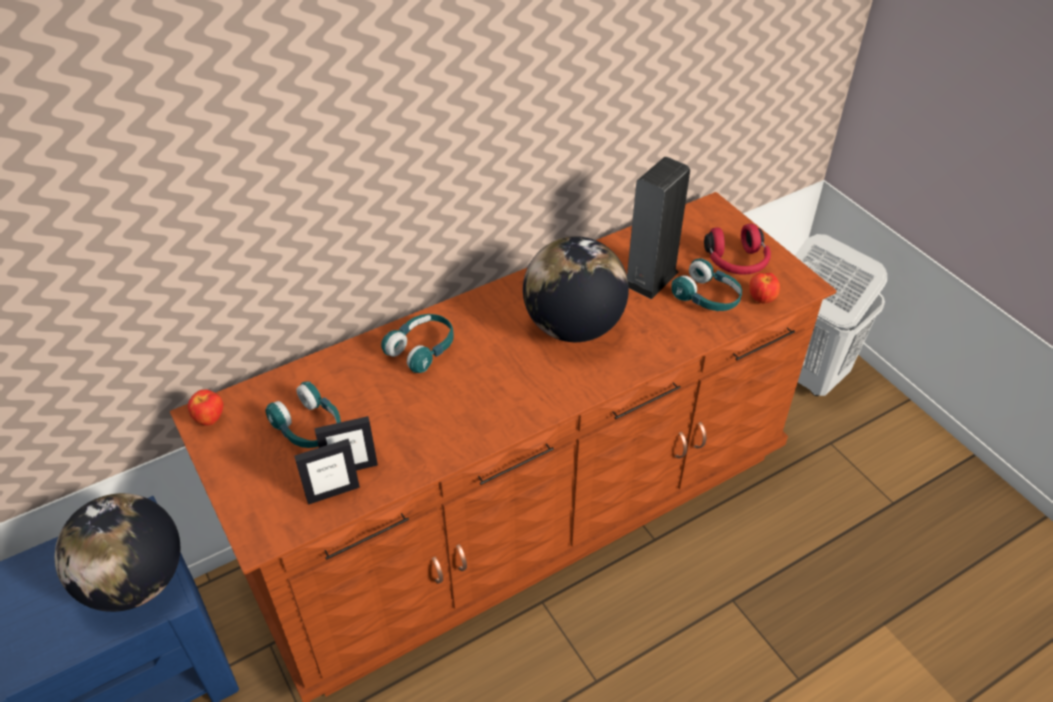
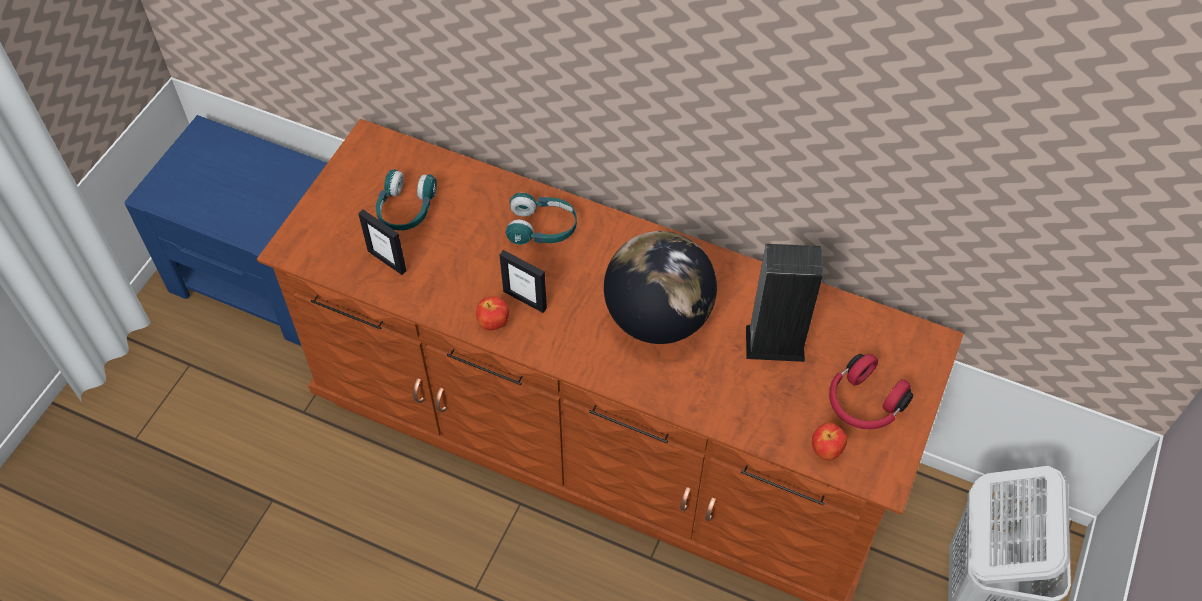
camera: 55 degrees right, 10 degrees up
globe [55,493,180,612] -> none
apple [188,389,223,426] -> apple moved to [476,296,509,331]
picture frame [294,439,360,505] -> picture frame moved to [499,250,547,313]
turquoise headphones [672,258,742,311] -> none

